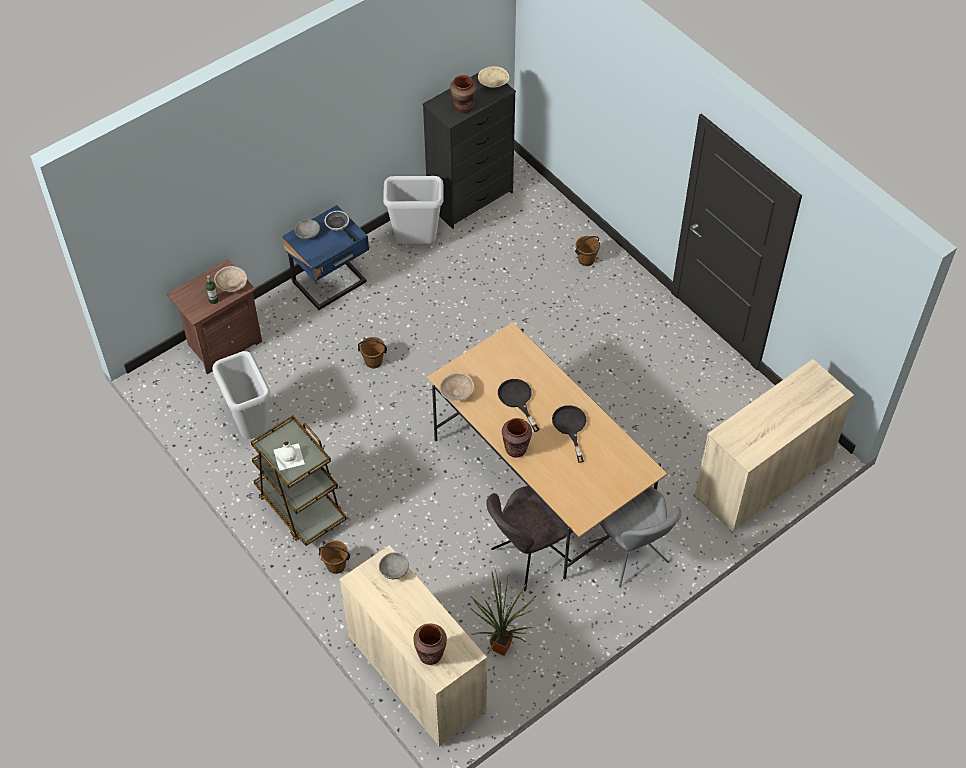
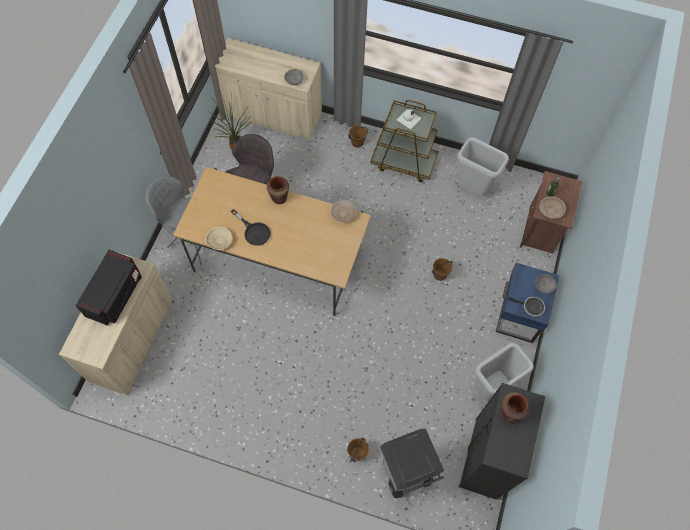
camera: 145 degrees right, 10 degrees up
brown vase [413,624,447,665] -> none
beige bowl [478,66,509,88] -> beige bowl moved to [205,227,233,250]
black frying pan [498,379,540,432] -> none
none -> black microwave [75,250,142,326]
none -> grey trash can [380,428,444,498]

